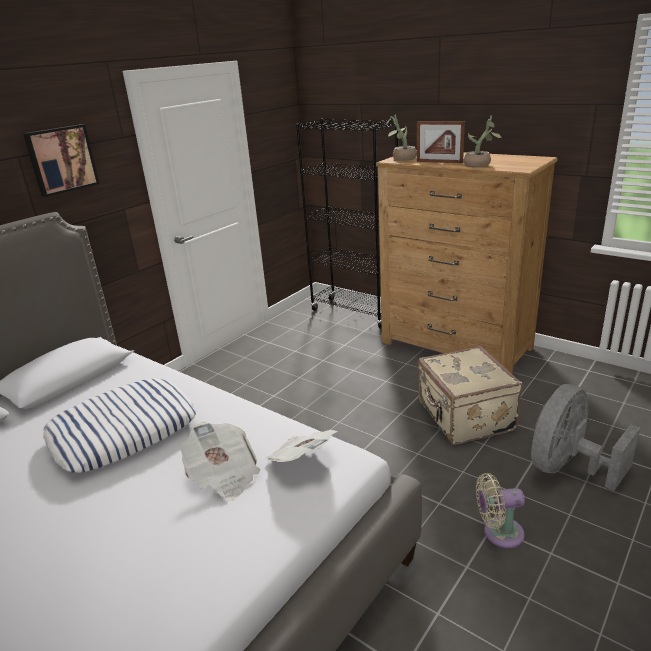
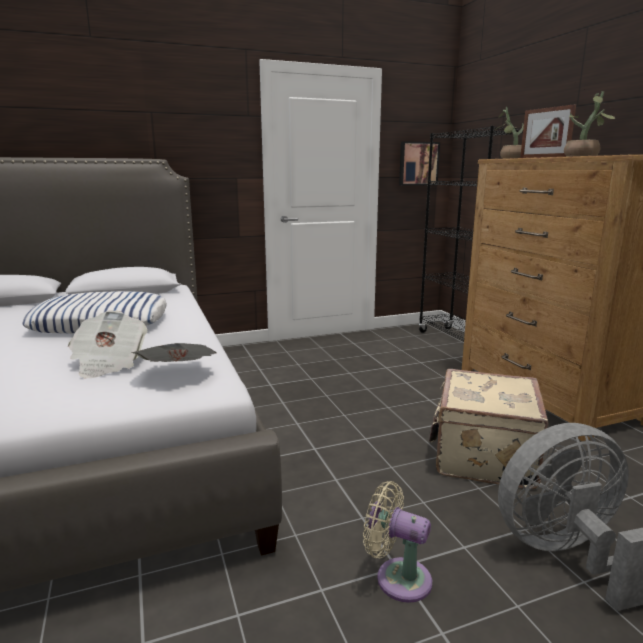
camera: 30 degrees right, 10 degrees down
picture [23,124,100,197] -> picture moved to [399,141,440,186]

